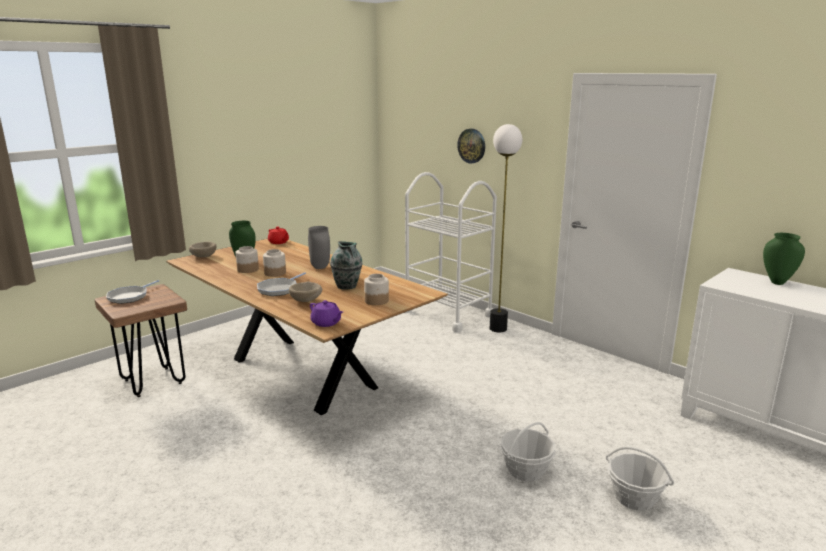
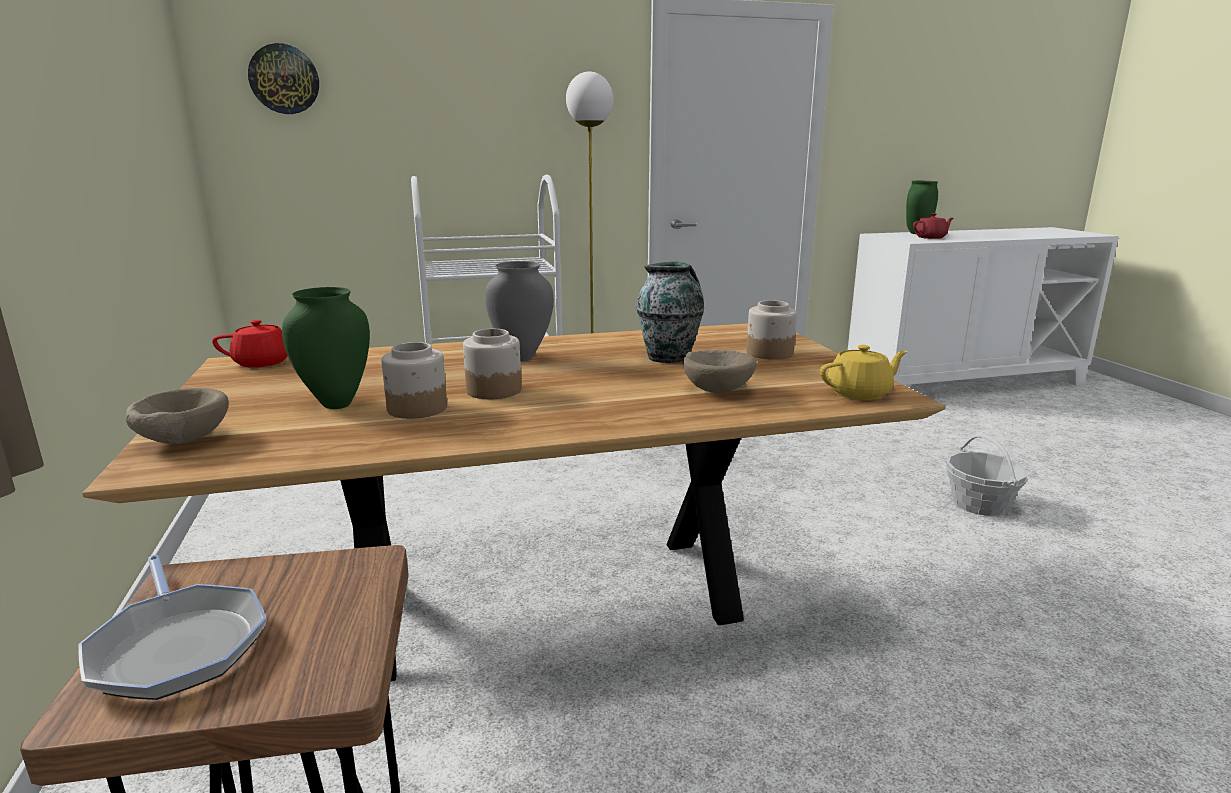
camera: 60 degrees left, 0 degrees up
frying pan [257,272,306,296] -> none
purple teapot [310,300,343,327] -> yellow teapot [820,345,908,400]
wall clock [457,129,485,163] -> wall clock moved to [248,43,319,114]
basket [606,446,674,511] -> none
none -> red teapot [913,213,953,239]

